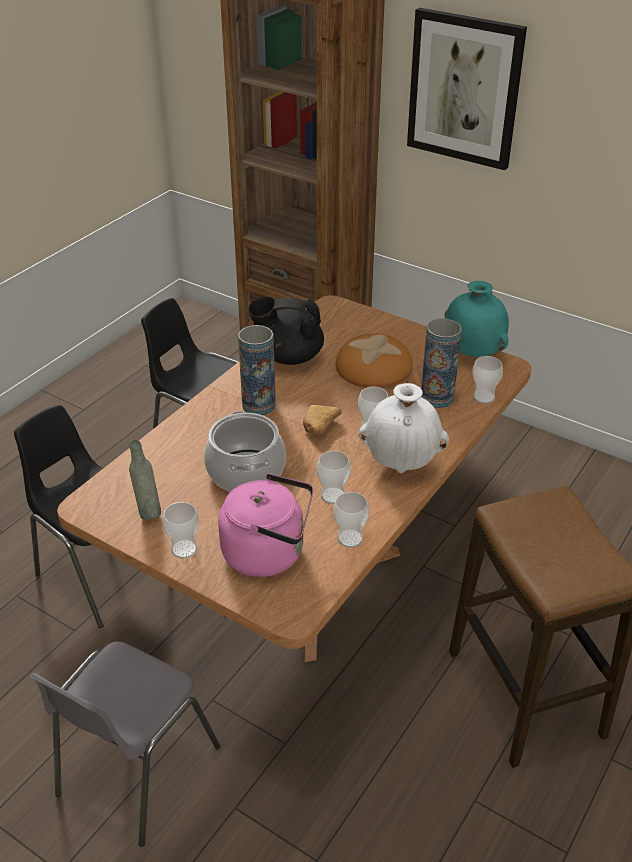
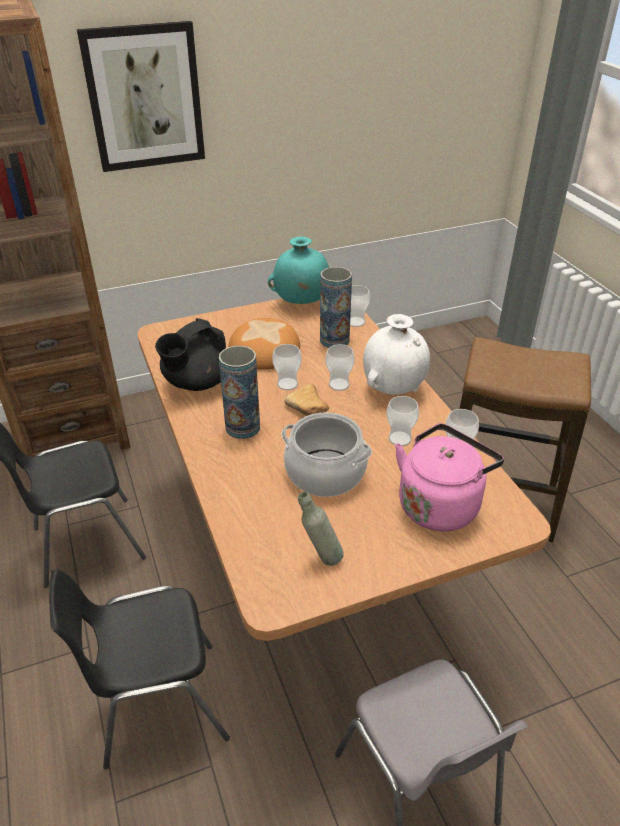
camera: 55 degrees left, 0 degrees up
cup [162,502,199,559] -> cup moved to [272,344,302,390]

